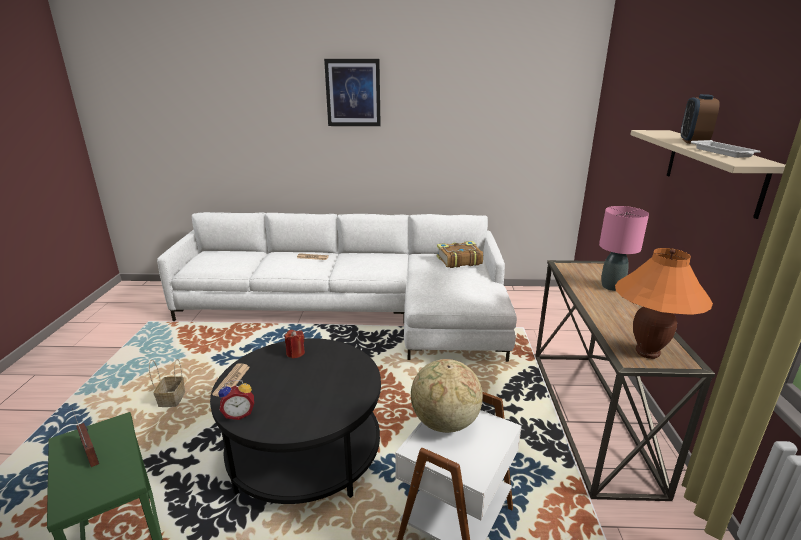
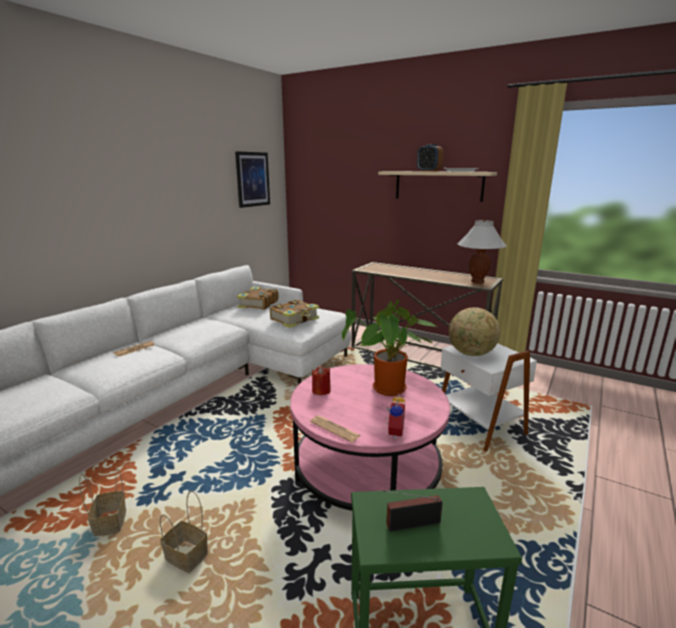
camera: 60 degrees left, 5 degrees down
black coffee table [210,338,381,504] -> pink coffee table [290,364,450,511]
picture [324,59,381,126] -> picture moved to [235,151,270,208]
pink table lamp [599,206,649,291] -> none
orange table lamp [615,248,713,359] -> white table lamp [457,219,507,283]
none -> basket [79,469,126,537]
none -> book [270,300,319,328]
none -> potted plant [342,300,437,396]

